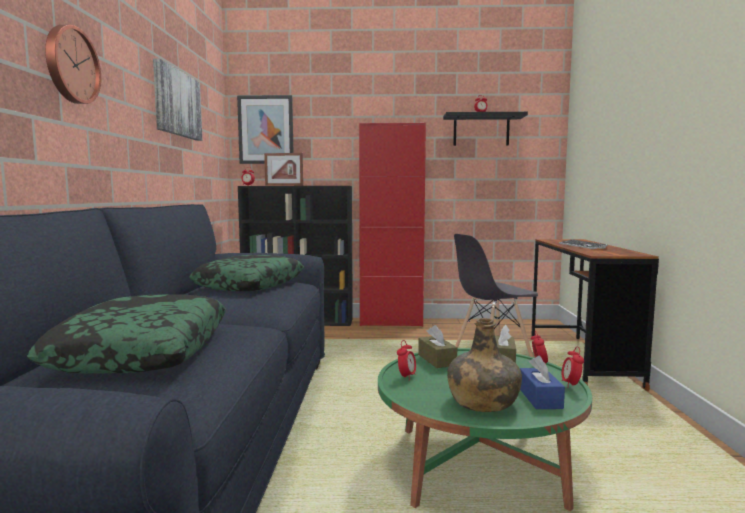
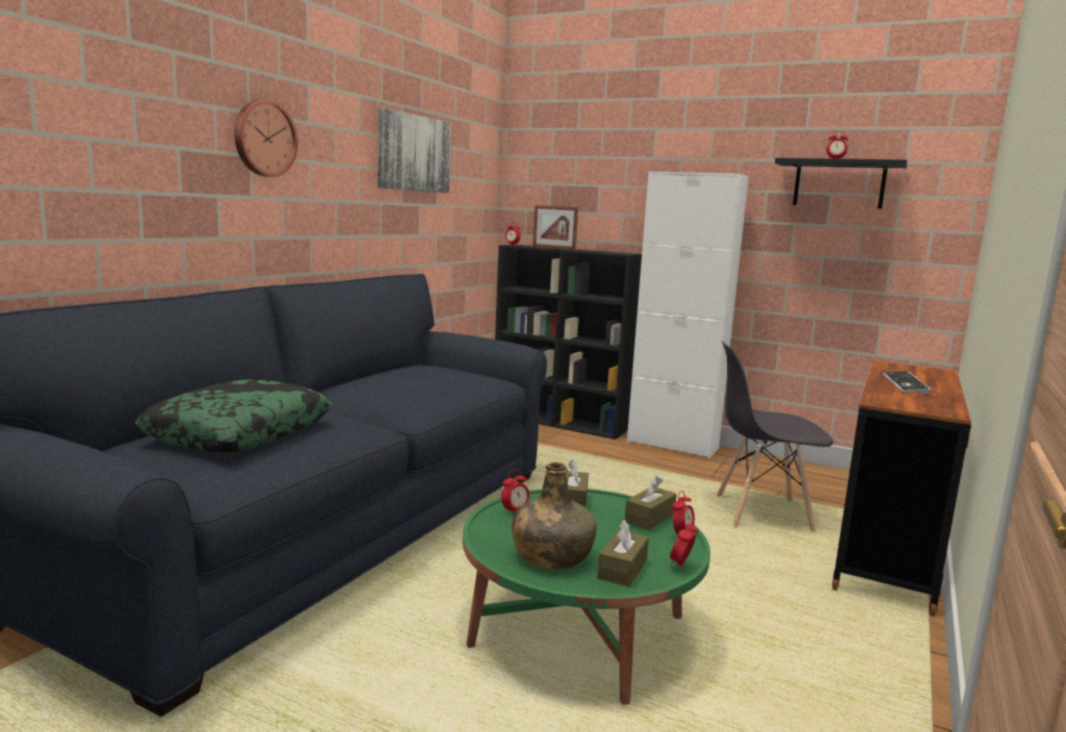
camera: 25 degrees right, 5 degrees up
pillow [189,255,304,291] -> none
picture [237,95,293,164] -> none
red cabinet [359,123,426,327] -> white cabinet [627,172,749,458]
blue tissue box [520,356,565,409] -> brown tissue box [597,519,649,587]

